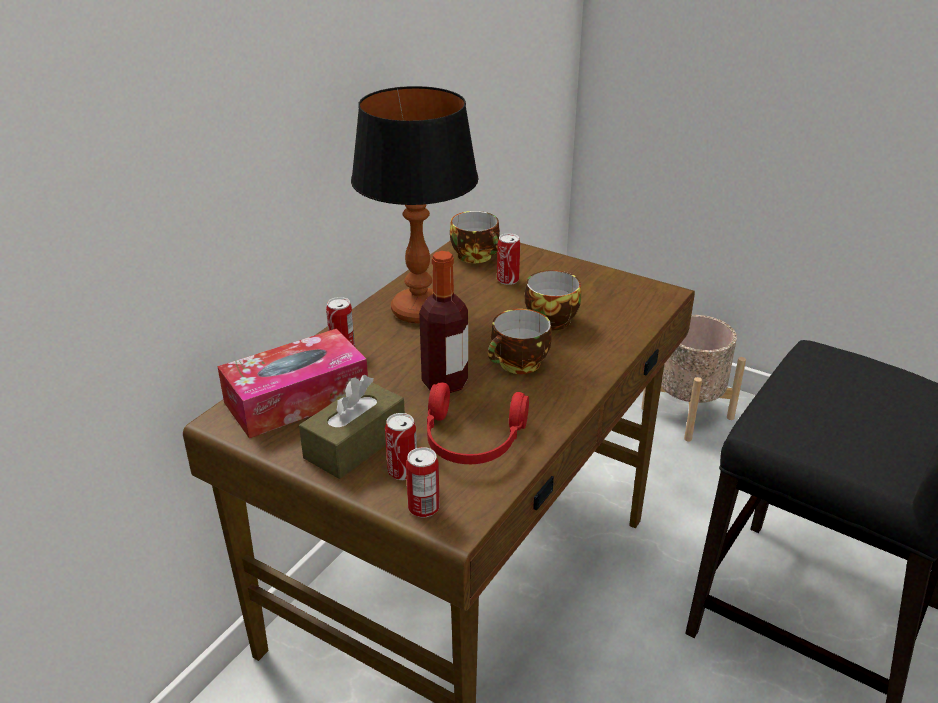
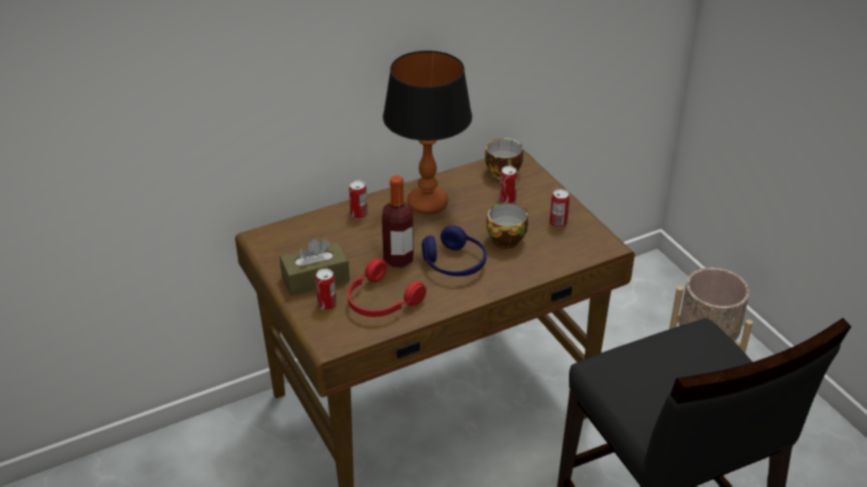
camera: 30 degrees right, 5 degrees up
tissue box [217,328,368,438] -> none
can [406,447,440,517] -> can moved to [550,189,570,228]
cup [488,309,552,374] -> blue headphones [422,225,487,276]

